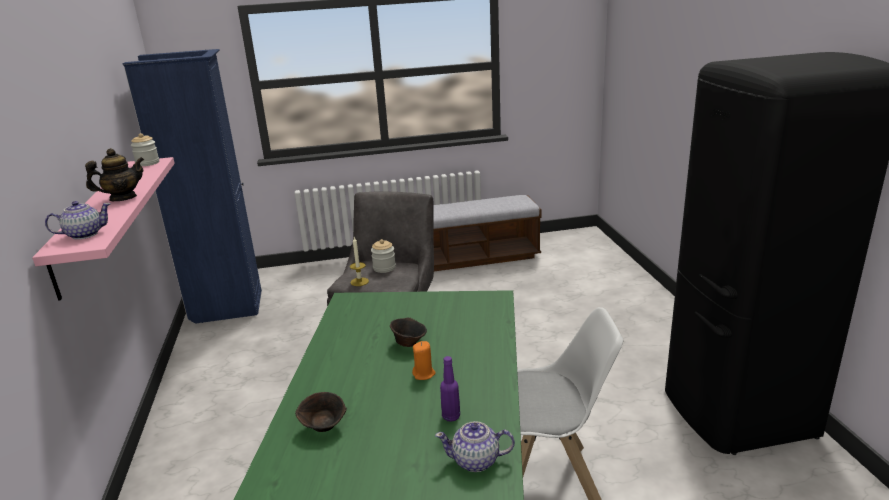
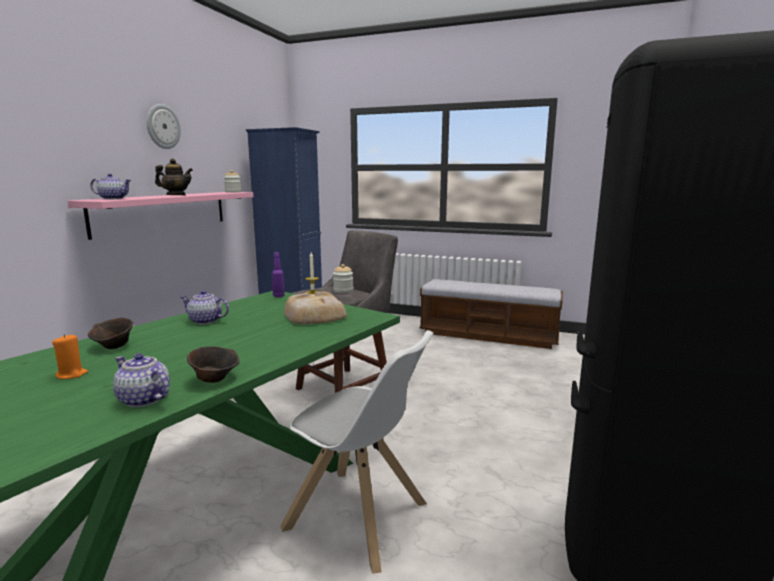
camera: 30 degrees right, 10 degrees down
brown bowl [390,317,427,347] -> brown bowl moved to [187,346,240,383]
orange candle [412,341,436,380] -> orange candle moved to [52,334,88,379]
purple bottle [440,356,460,422] -> purple bottle moved to [272,252,285,297]
none -> wall clock [147,104,181,149]
none -> teapot [180,290,229,324]
none -> bread [284,292,347,324]

